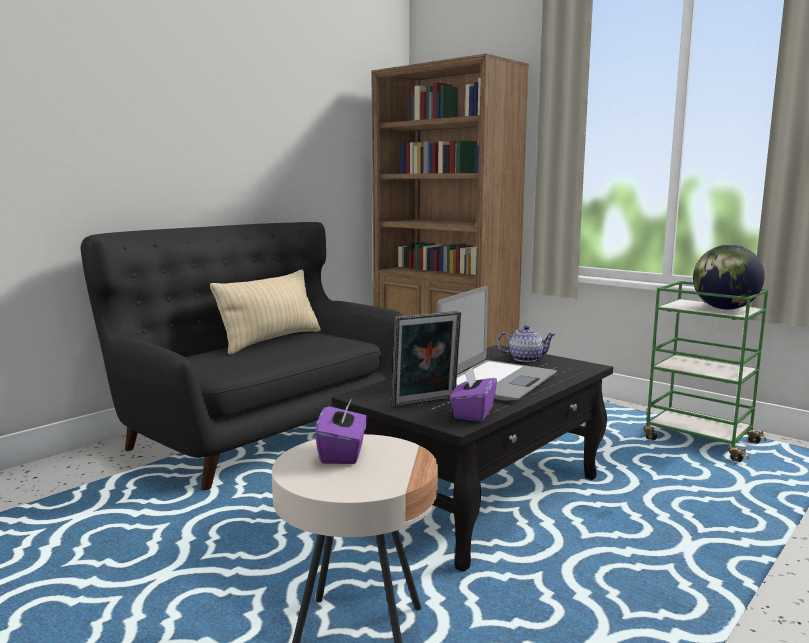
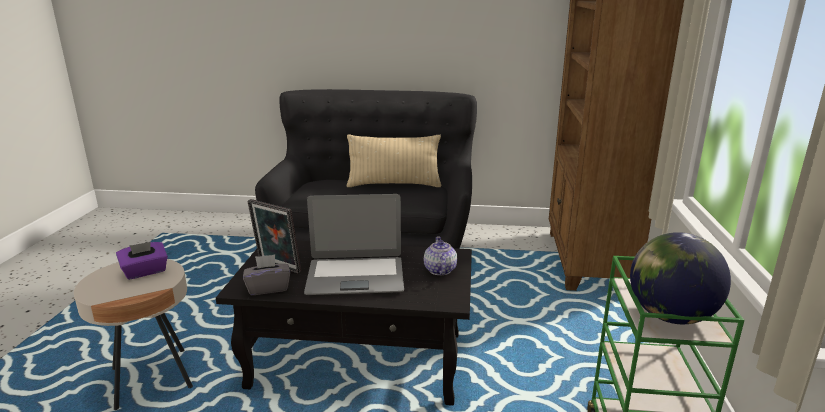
camera: 55 degrees right, 10 degrees up
purple tissue box [450,367,497,421] -> grey tissue box [243,254,290,295]
teapot [497,325,556,362] -> teapot turned 150 degrees counterclockwise [424,237,457,275]

